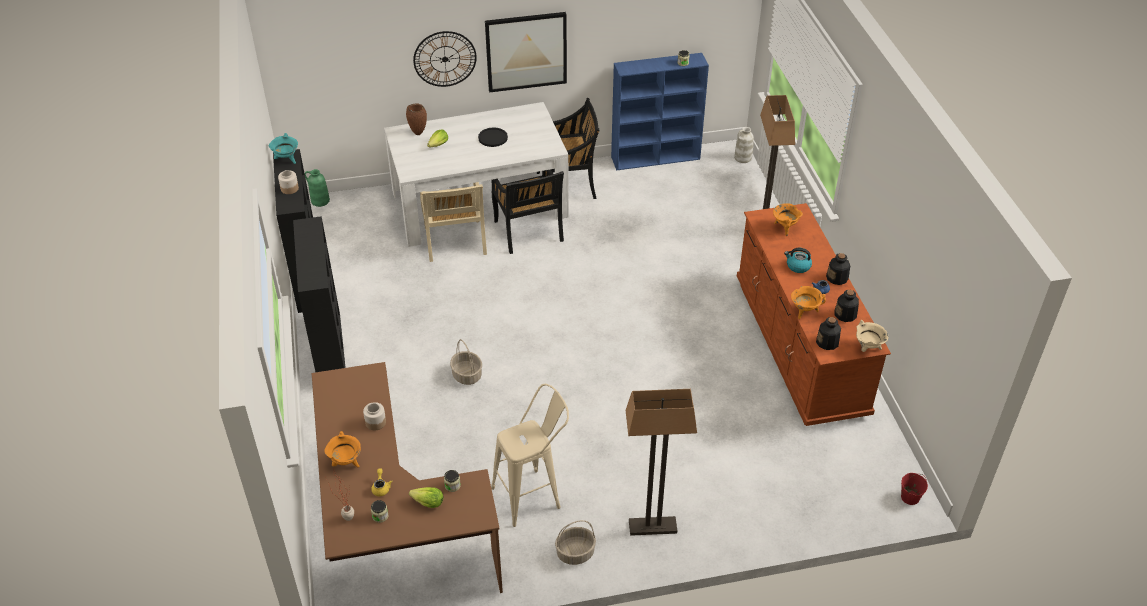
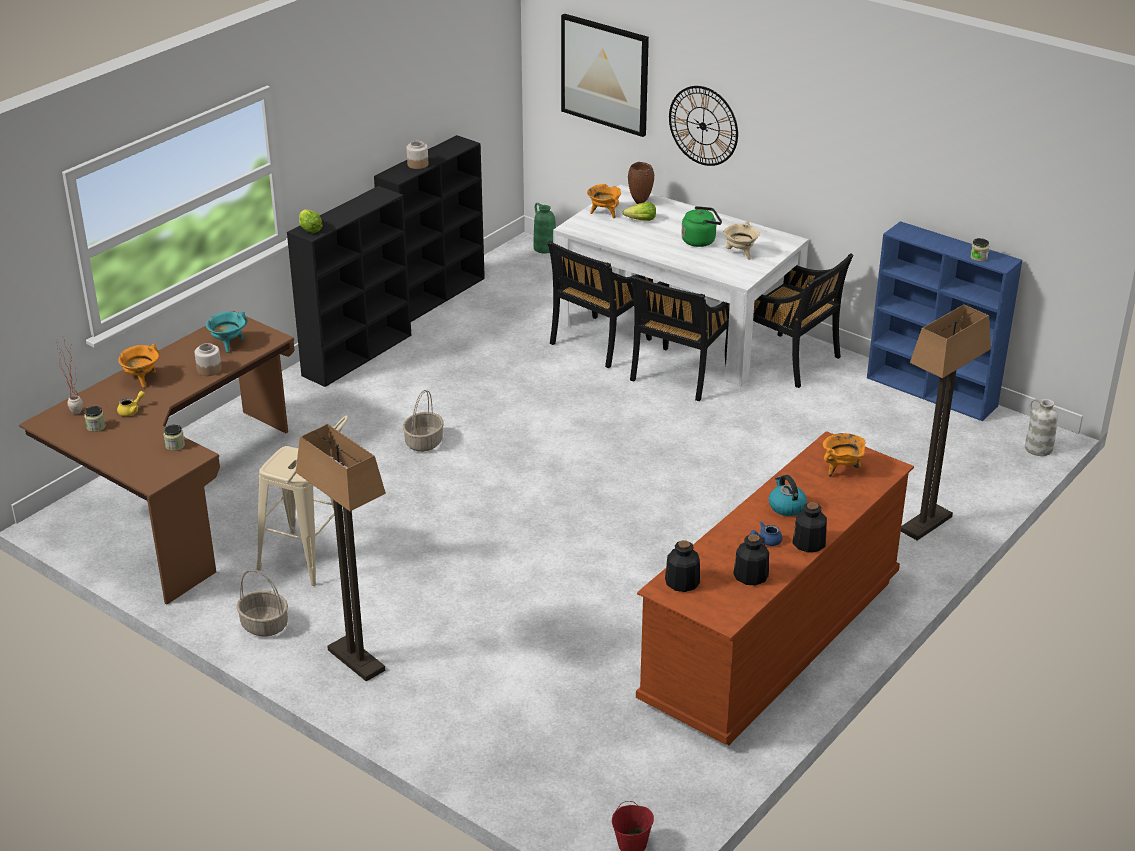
camera: 50 degrees right, 10 degrees down
turquoise cooking pot [269,133,298,164] -> turquoise cooking pot moved to [206,311,248,353]
lettuce [409,487,444,508] -> lettuce moved to [299,209,323,233]
beige chair [420,182,487,262] -> black chair [547,241,653,368]
black plate [478,128,508,147] -> green kettle [681,206,722,247]
picture [485,12,567,93] -> picture moved to [561,14,649,137]
orange cooking pot [791,286,826,319] -> orange cooking pot moved to [587,184,621,218]
beige cooking pot [856,320,888,352] -> beige cooking pot moved to [723,221,760,260]

